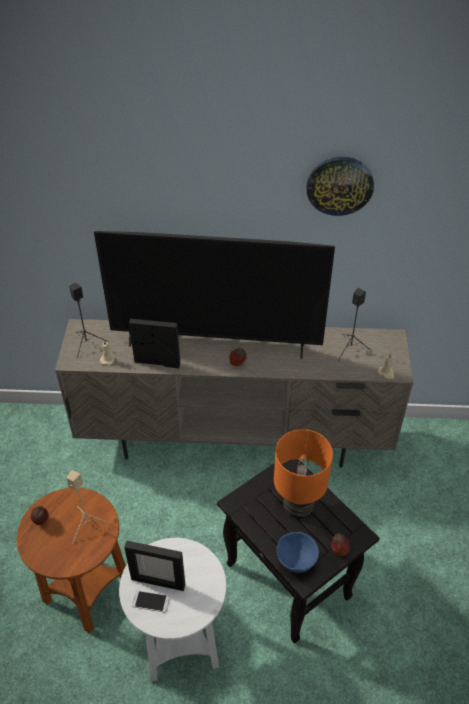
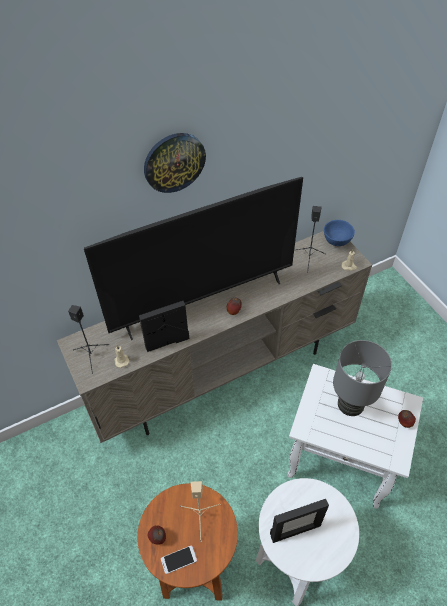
camera: 30 degrees left, 5 degrees up
phone [132,591,170,613] -> phone moved to [161,546,197,574]
black side table [217,459,380,643] -> white side table [288,364,423,509]
orange table lamp [274,429,333,519] -> grey table lamp [333,340,392,416]
blue bowl [277,532,319,573] -> blue bowl moved to [324,220,355,246]
wall clock [307,157,374,216] -> wall clock moved to [144,133,206,193]

